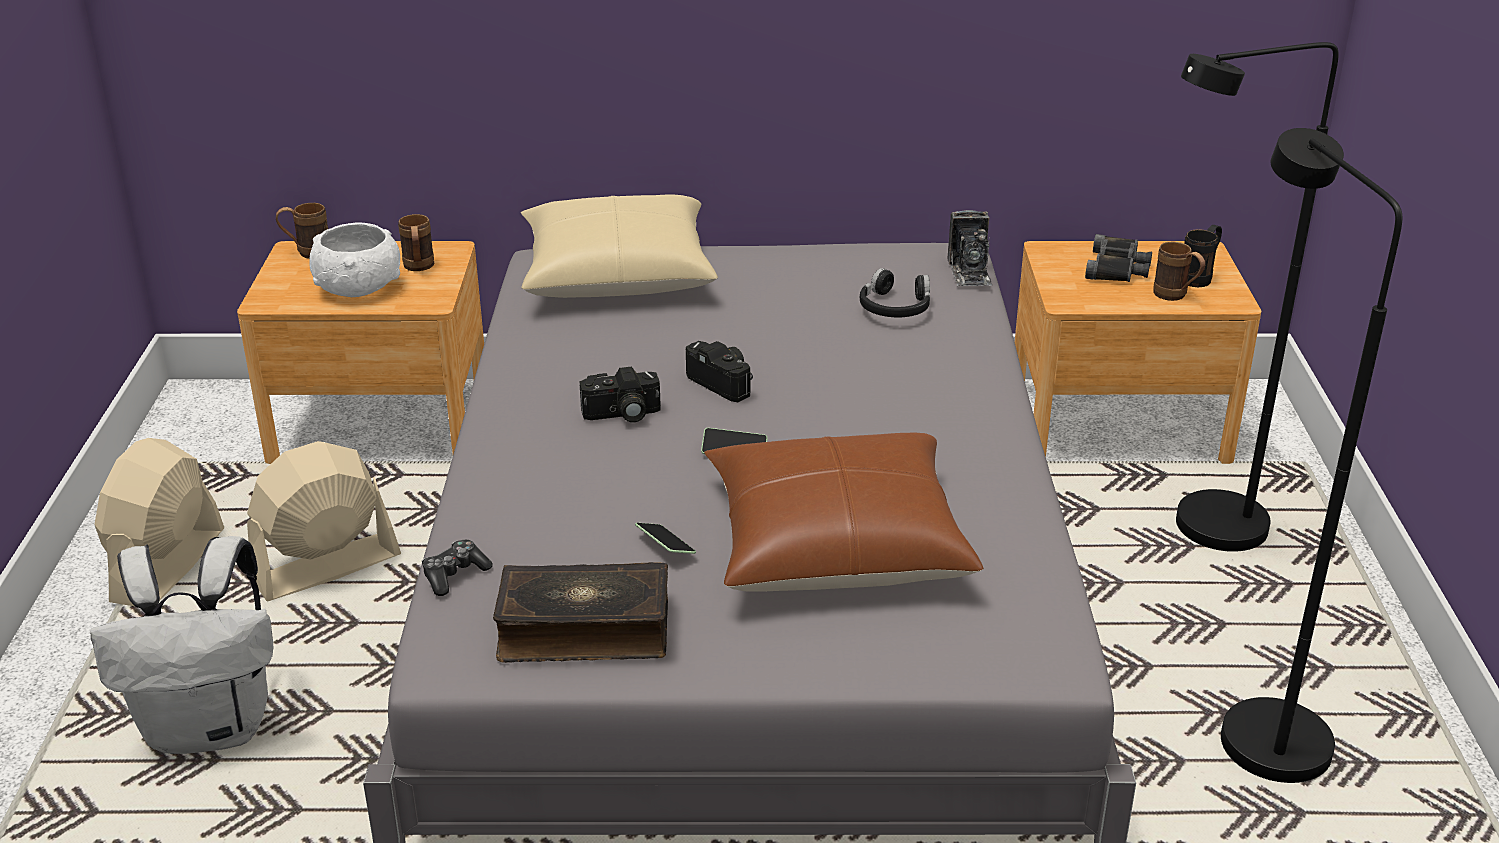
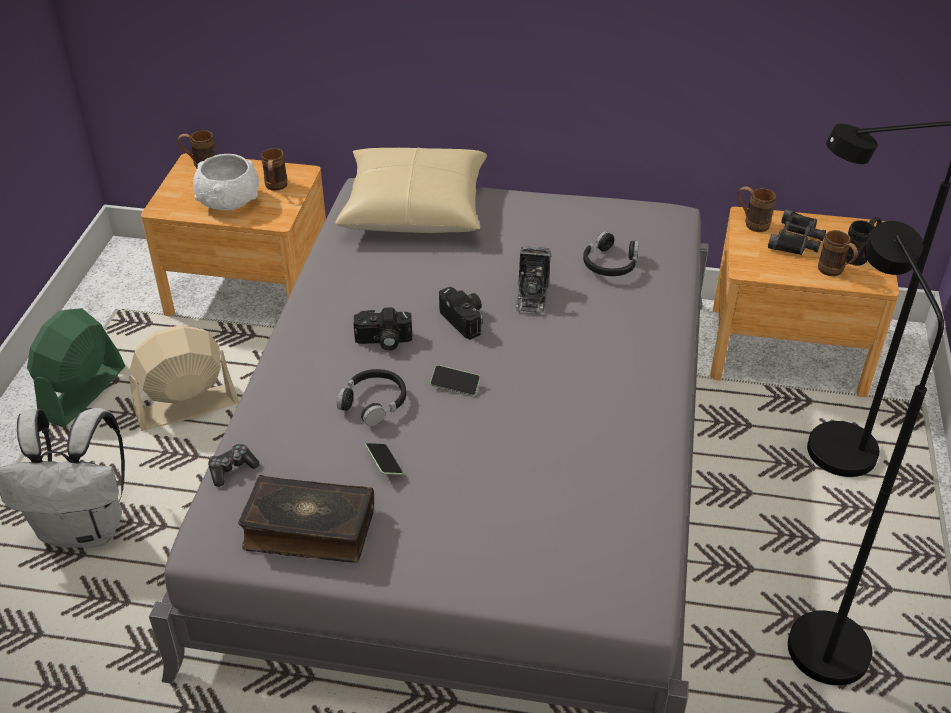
camera: 10 degrees right, 10 degrees up
beige fan [94,438,224,606] -> green fan [27,308,125,428]
brown pillow [704,433,984,592] -> none
camera [947,210,992,286] -> camera moved to [515,246,551,314]
none -> black headphones [337,369,406,426]
none -> brown mug [737,186,776,232]

